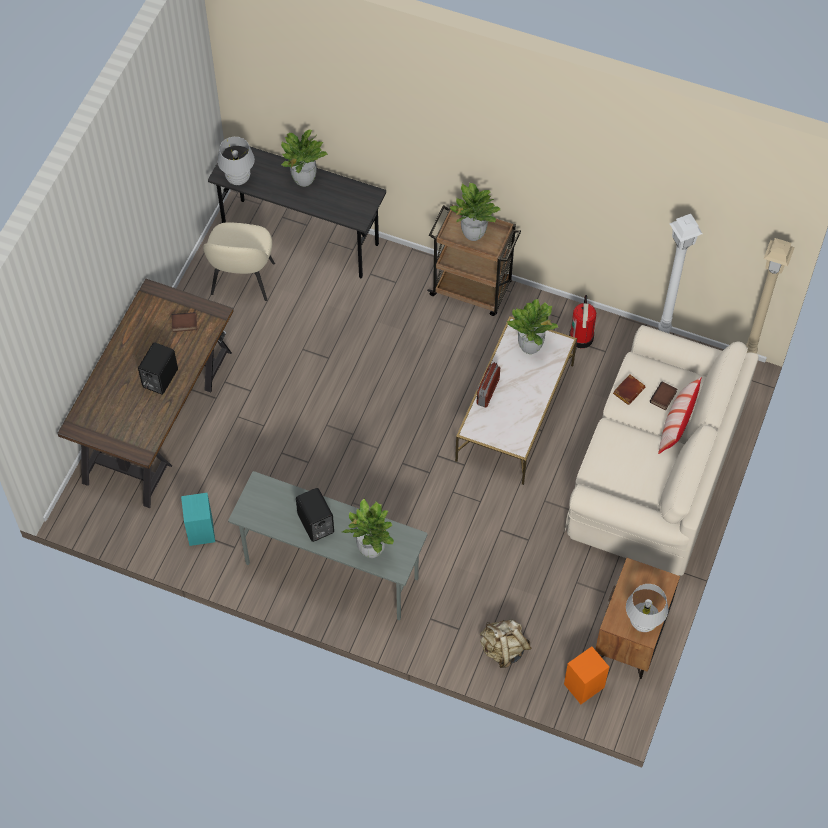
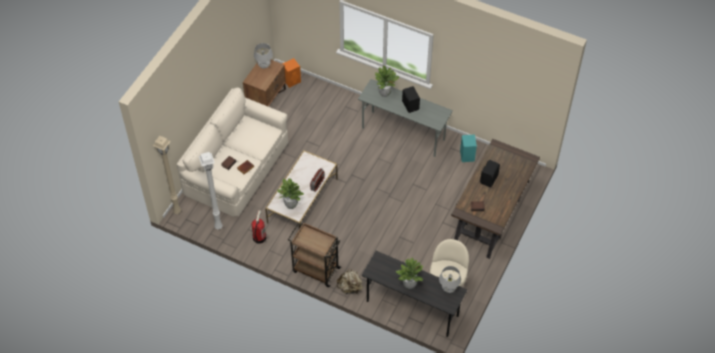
camera: 175 degrees left, 5 degrees down
potted plant [450,183,500,241] -> none
beige backpack [480,620,531,668] -> beige backpack moved to [337,268,363,294]
pillow [658,377,701,454] -> none

